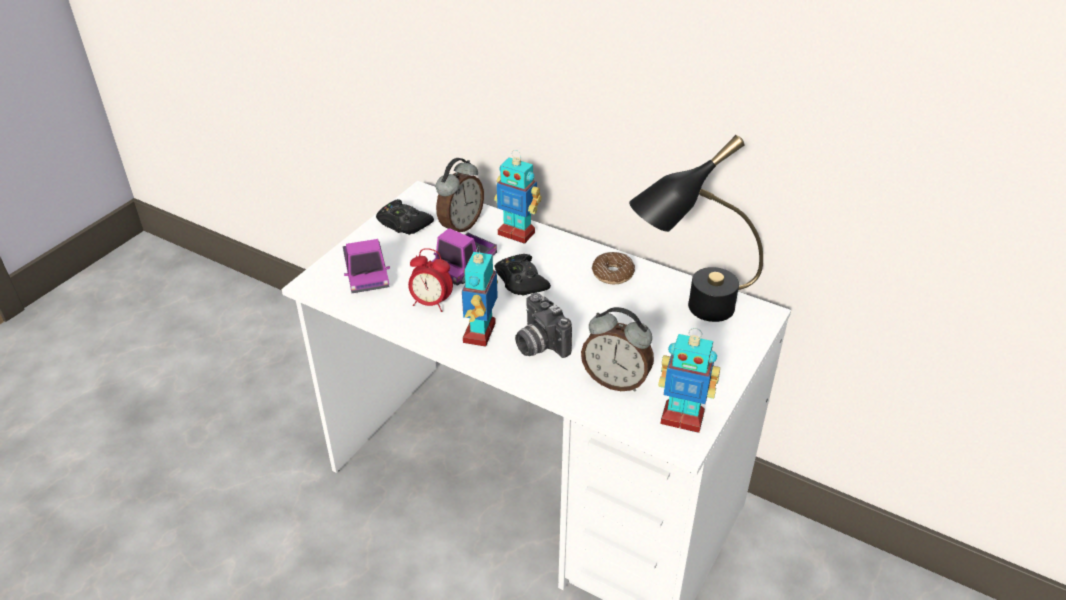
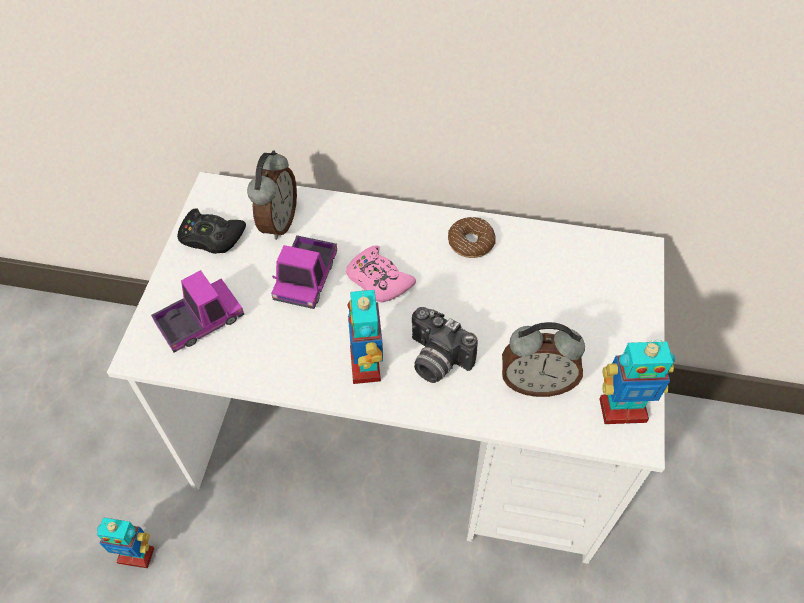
camera: 20 degrees left, 15 degrees up
toy truck [343,239,390,293] -> toy truck turned 90 degrees counterclockwise [151,270,244,353]
alarm clock [408,248,453,312] -> none
toy robot [494,150,542,244] -> toy robot moved to [97,518,154,568]
black game controller [495,254,551,296] -> pink game controller [346,245,416,302]
black table lamp [629,135,763,322] -> none

